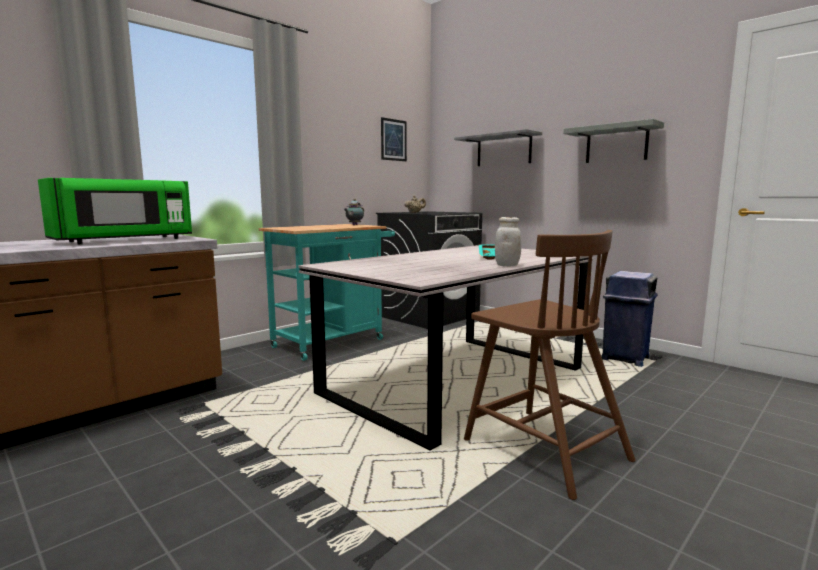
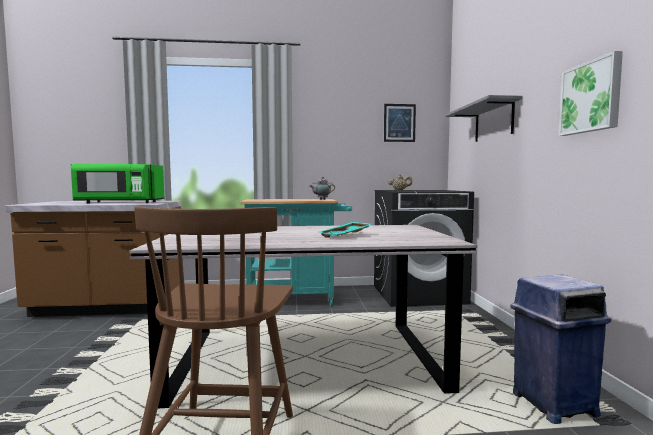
camera: 40 degrees right, 5 degrees down
white jar [495,217,521,266] -> none
grey shelf [564,119,664,163] -> picture [558,51,623,136]

